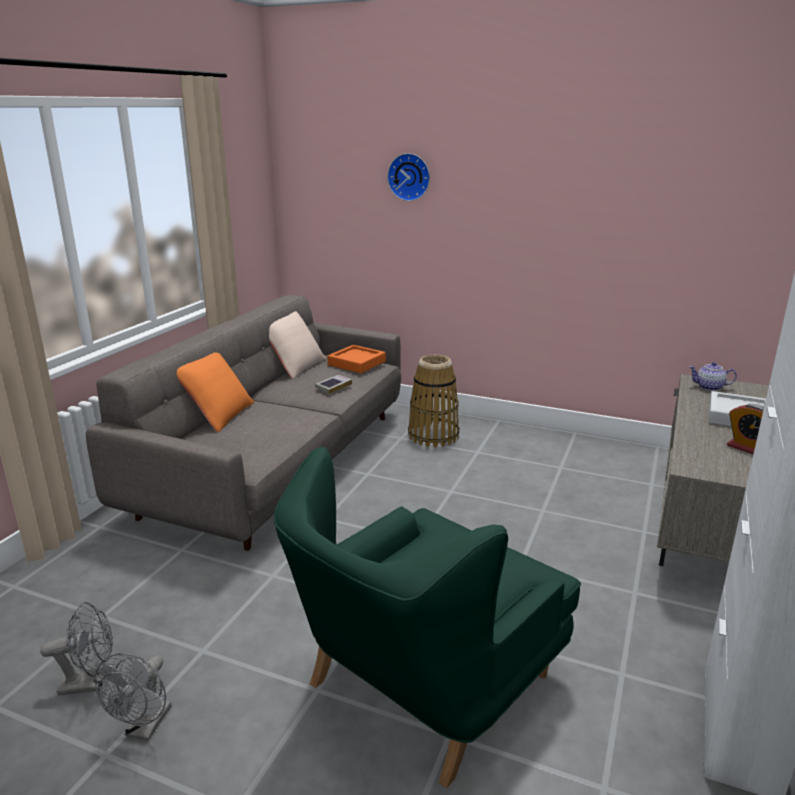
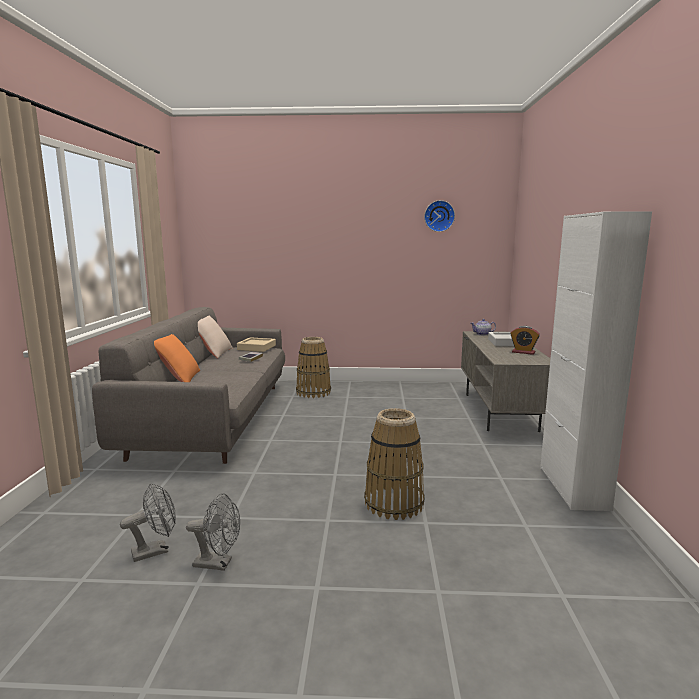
camera: 20 degrees left, 10 degrees down
grey fan [95,653,172,741] -> grey fan turned 75 degrees counterclockwise [186,493,240,571]
green armchair [274,447,581,788] -> basket [364,408,425,520]
orange tray [327,345,386,373] -> beige tray [237,337,276,352]
wall clock [387,153,430,201] -> wall clock moved to [424,200,455,232]

